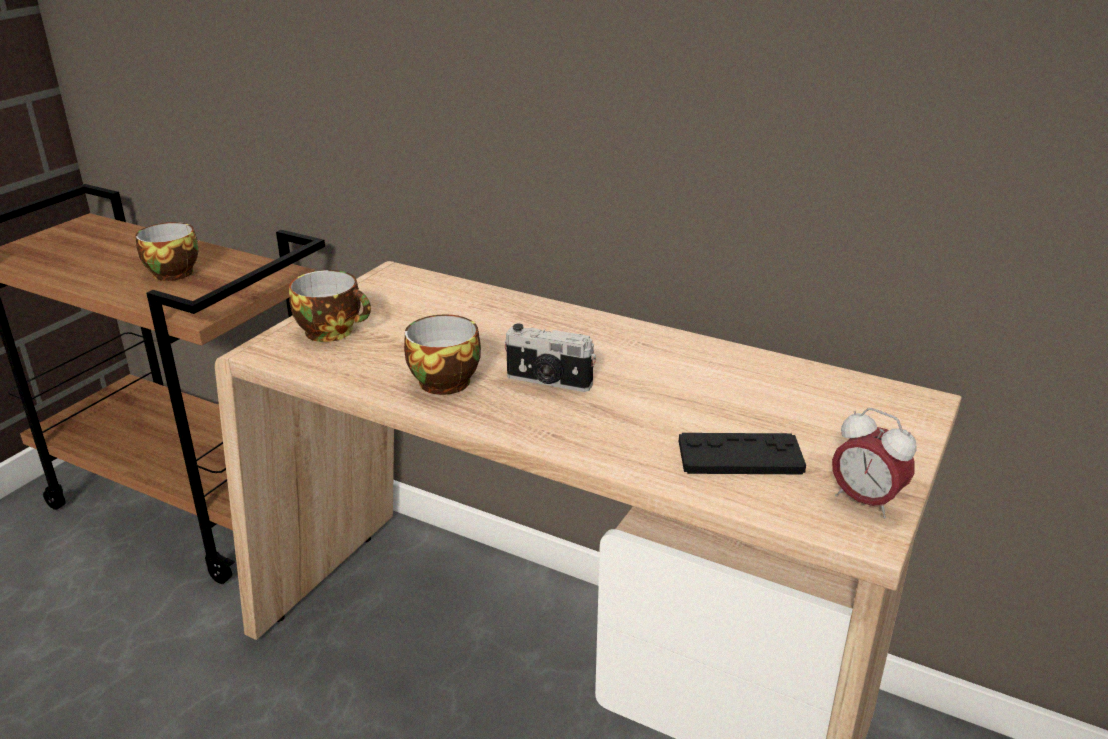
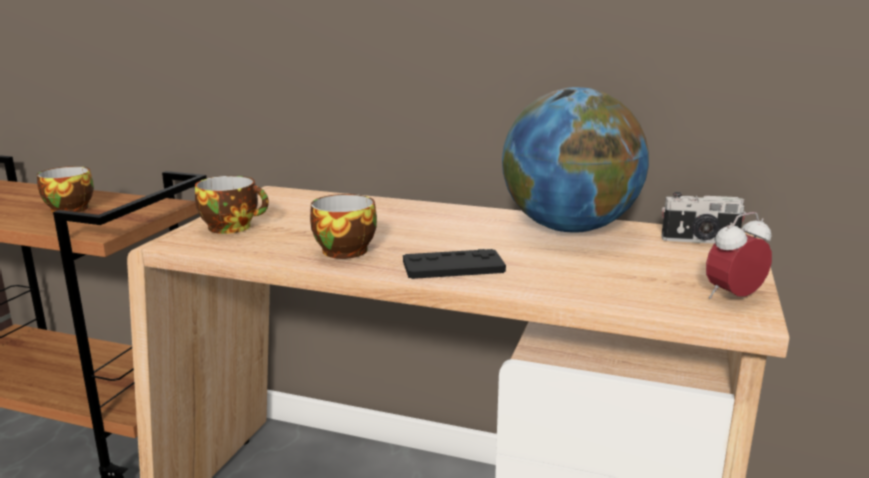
camera: 10 degrees left, 10 degrees down
camera [504,324,596,392] -> camera moved to [661,192,746,244]
black game controller [679,433,806,474] -> black game controller moved to [403,249,506,279]
alarm clock [832,408,917,519] -> alarm clock turned 120 degrees clockwise [706,212,772,298]
none -> globe [502,87,649,232]

